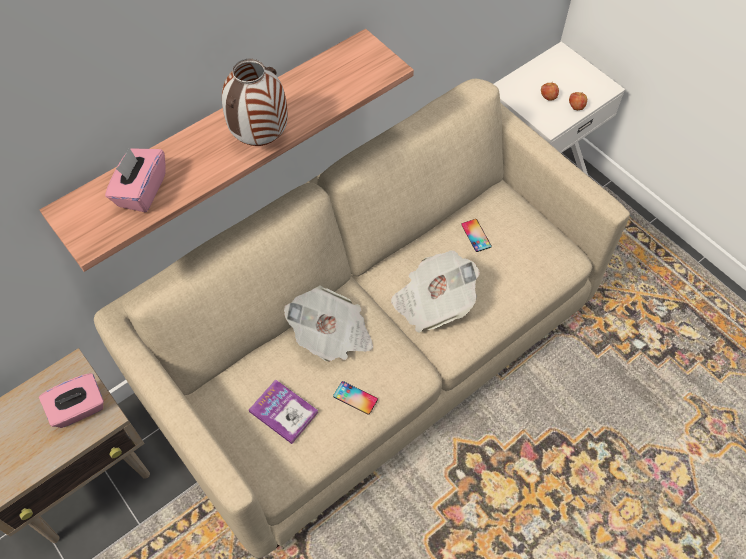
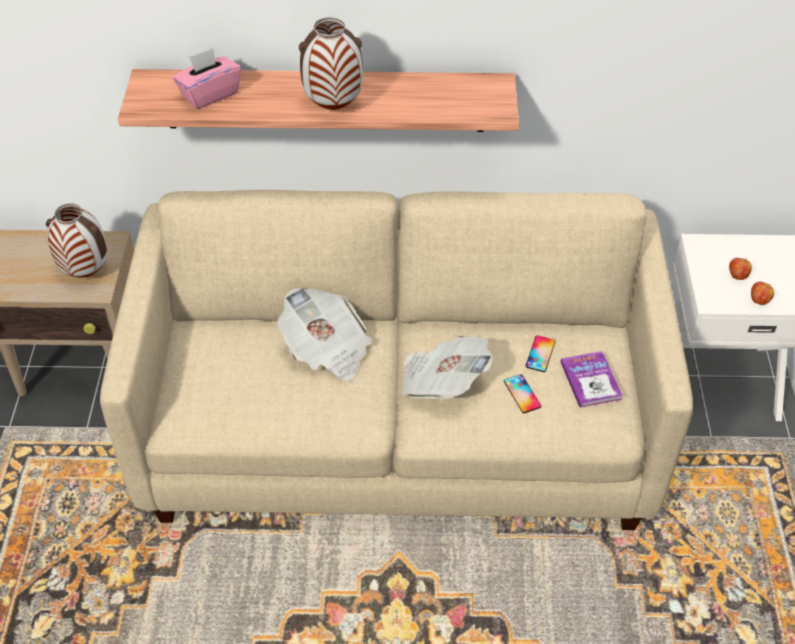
camera: 40 degrees right, 10 degrees down
pink tissue box [39,373,104,428] -> vase [46,203,108,277]
book [249,380,319,444] -> book moved to [561,351,623,408]
phone [333,381,378,415] -> phone moved to [504,374,541,413]

